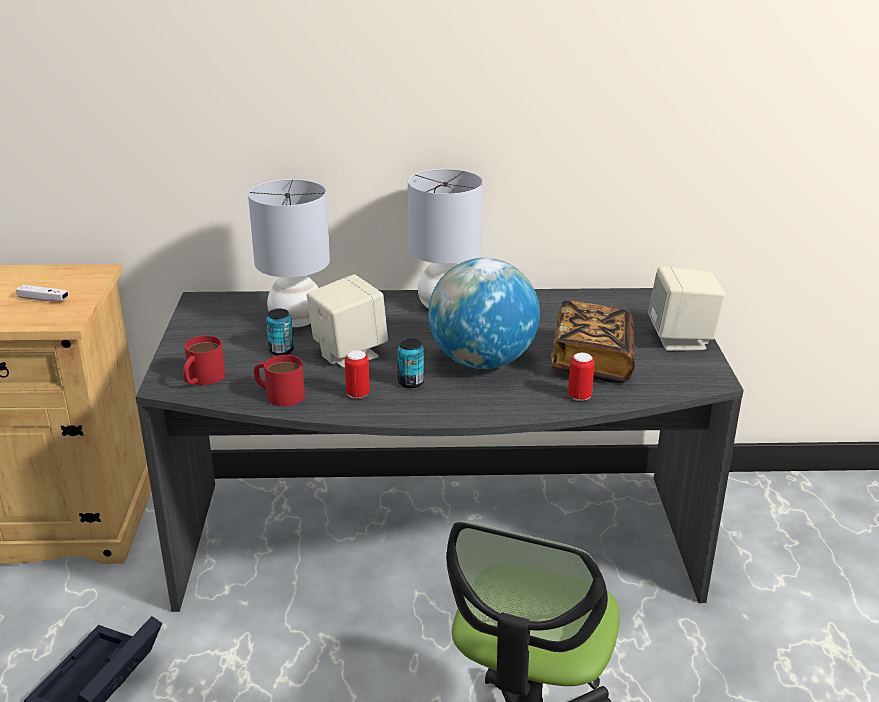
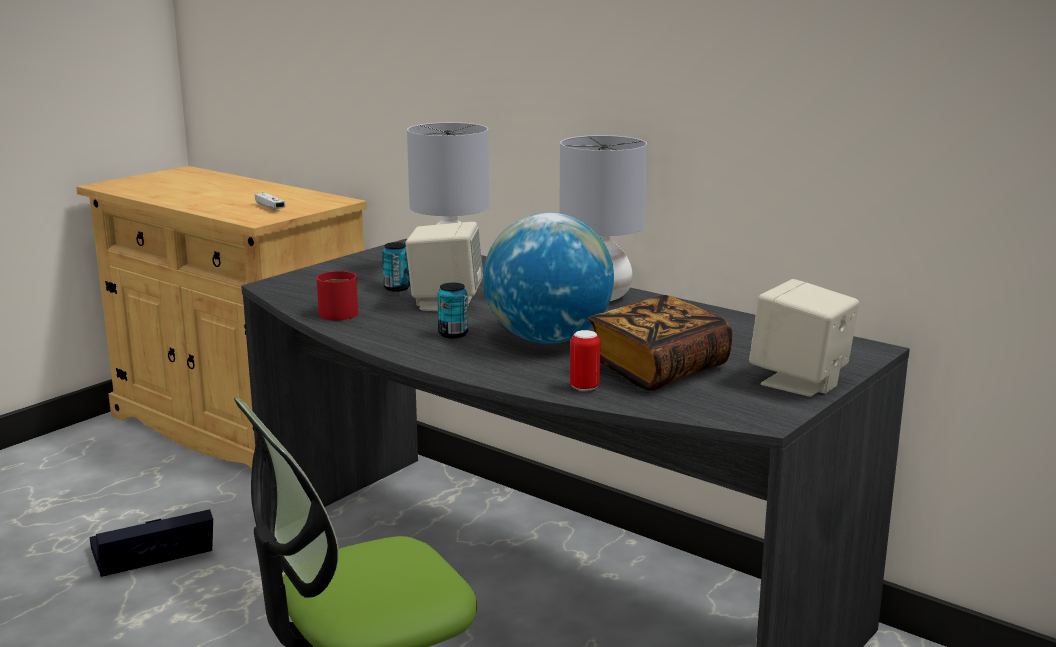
camera: 40 degrees right, 10 degrees down
red mug [183,336,225,385] -> none
can [345,350,370,398] -> none

